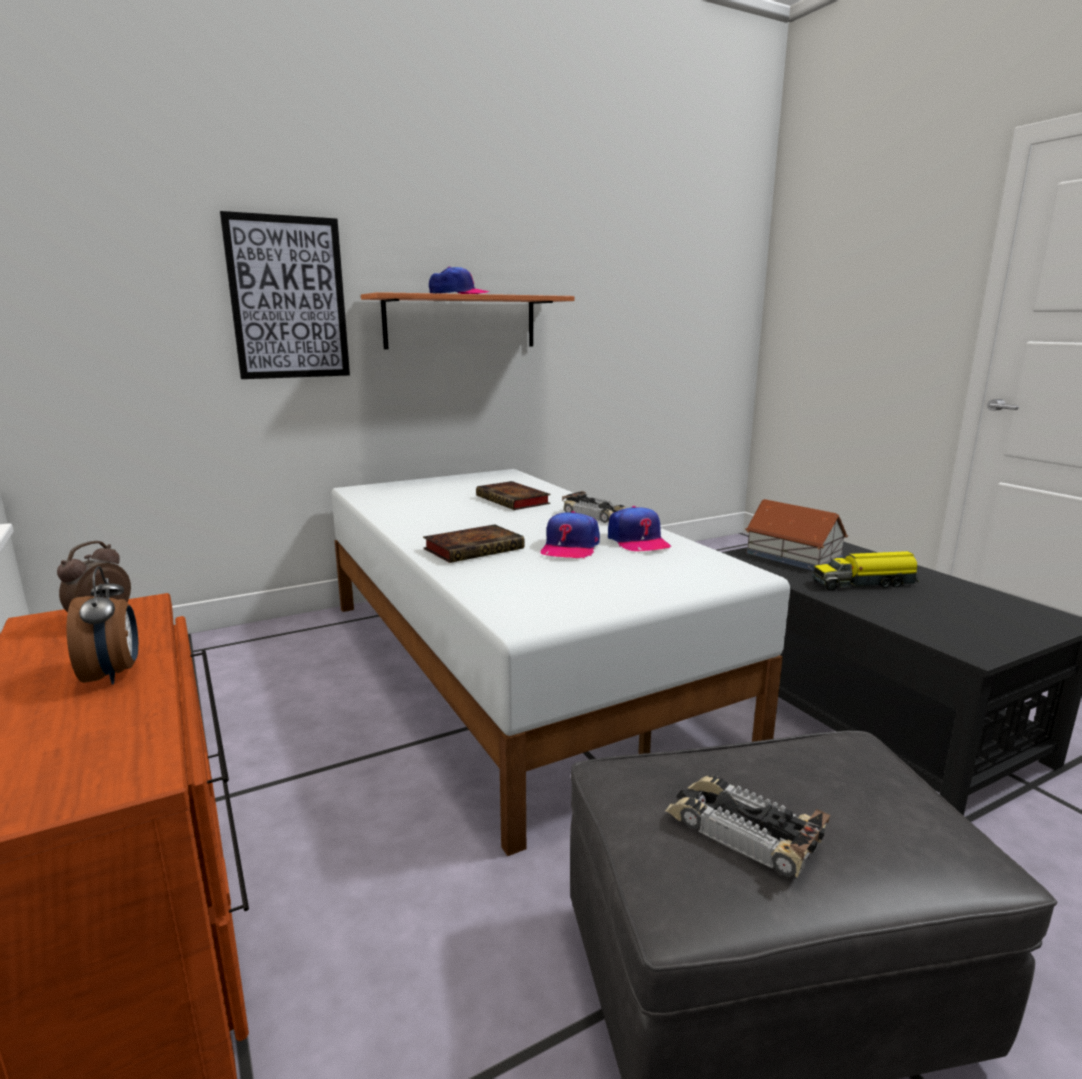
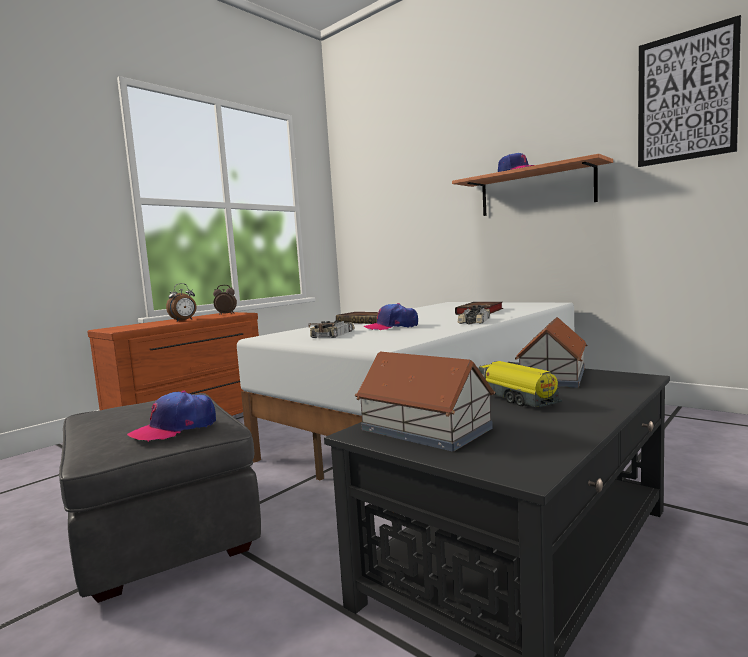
camera: 70 degrees right, 10 degrees down
picture [220,211,350,379] -> picture moved to [638,15,741,167]
cap [608,506,671,551] -> cap moved to [127,391,216,442]
toy car [666,775,830,877] -> toy car moved to [308,320,355,338]
none -> toy house [355,352,496,452]

